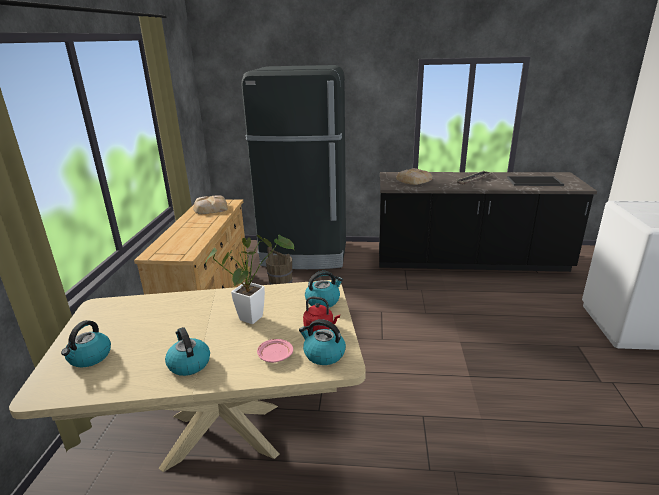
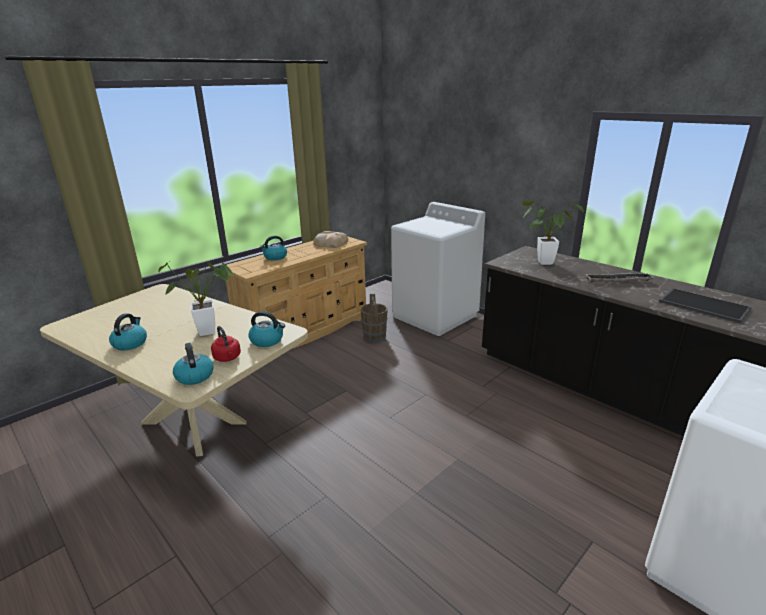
camera: 40 degrees right, 0 degrees up
kettle [61,320,111,367] -> kettle moved to [260,236,287,260]
black fridge [242,65,346,269] -> white washing machine [391,202,485,336]
pink plate [257,339,293,363] -> none
bread [396,168,432,185] -> potted plant [522,199,584,265]

